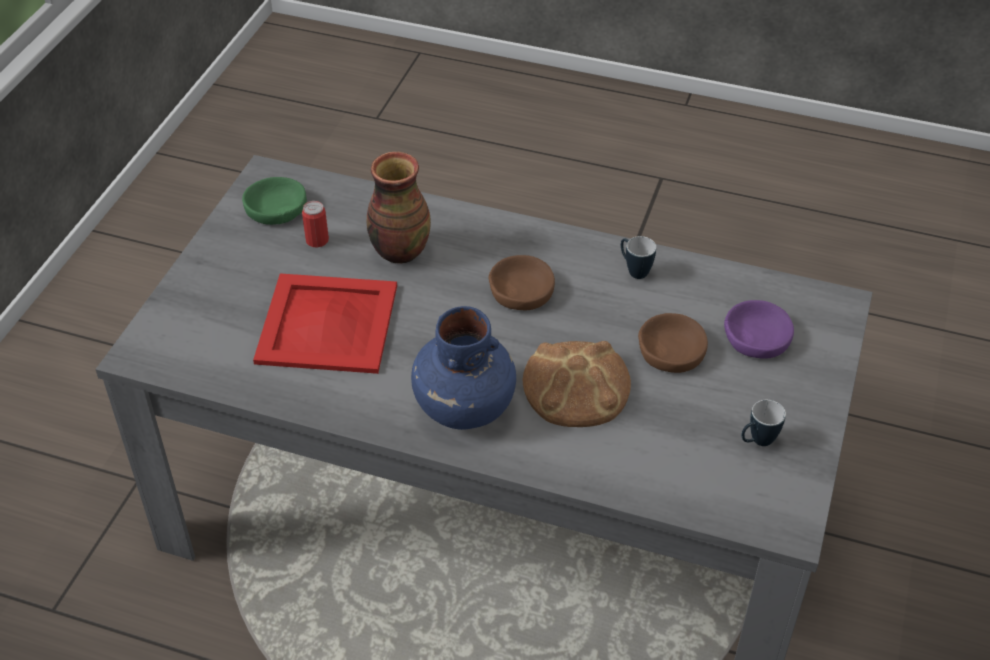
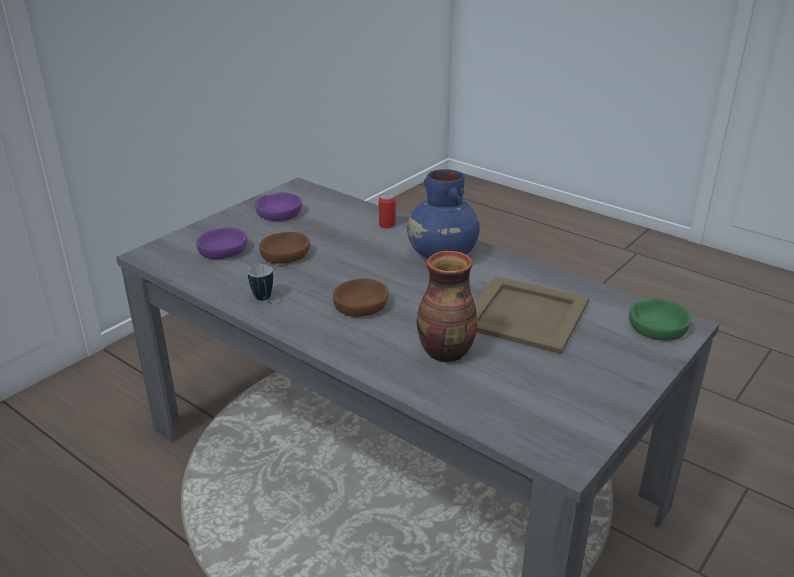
camera: 160 degrees left, 15 degrees down
green bowl [242,177,307,225] -> green bowl moved to [629,298,691,341]
red tray [253,273,397,374] -> beige tray [475,276,589,354]
can [302,201,329,247] -> can moved to [379,193,396,228]
bread [523,341,631,427] -> none
mug [741,400,786,446] -> purple bowl [255,192,302,221]

